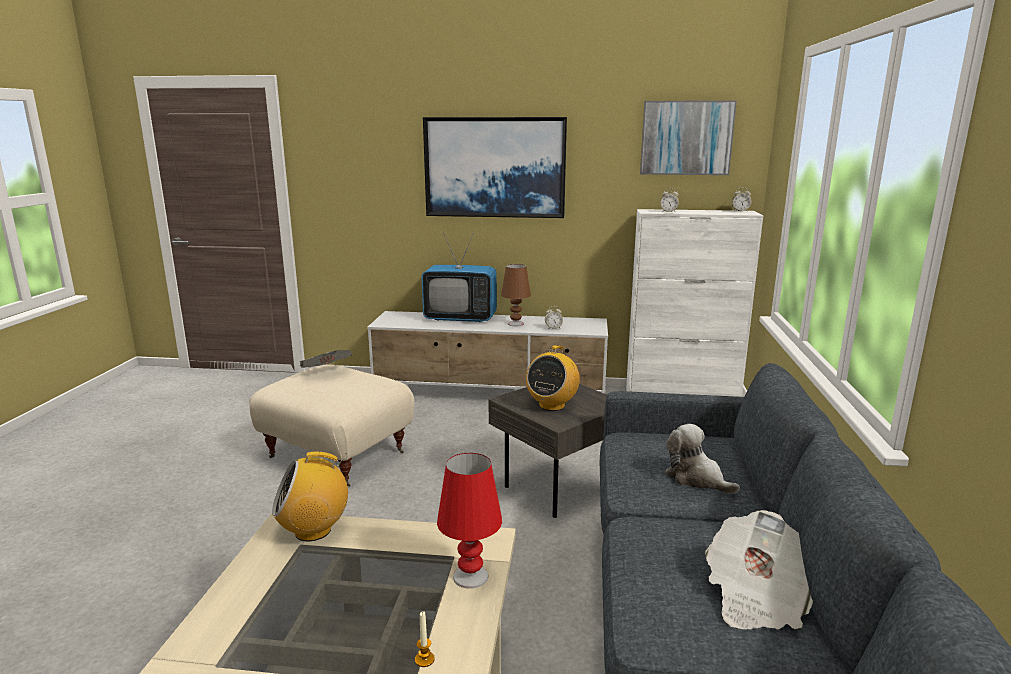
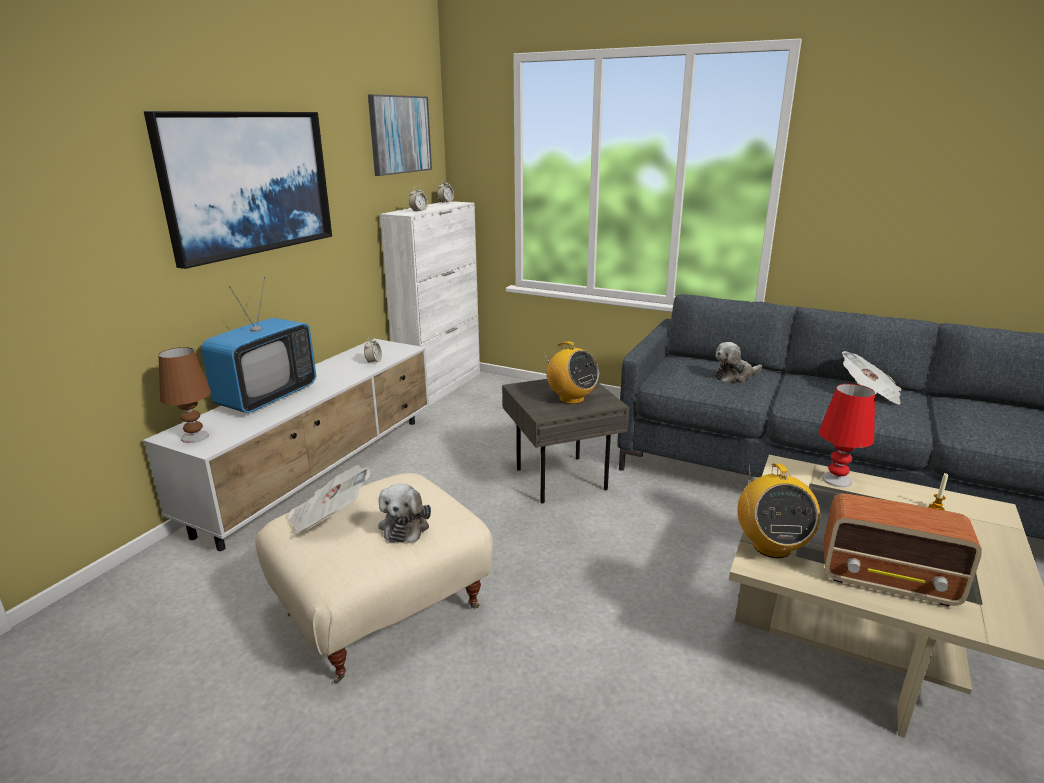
camera: 70 degrees left, 5 degrees up
brown table lamp [501,264,531,326] -> brown table lamp moved to [158,347,211,443]
none -> plush toy [378,484,431,542]
none -> radio [824,493,982,606]

